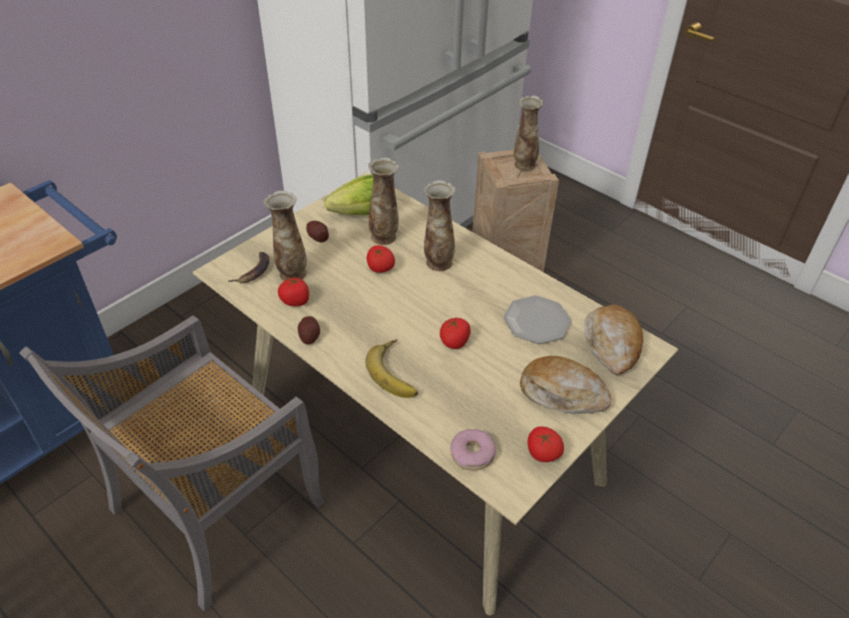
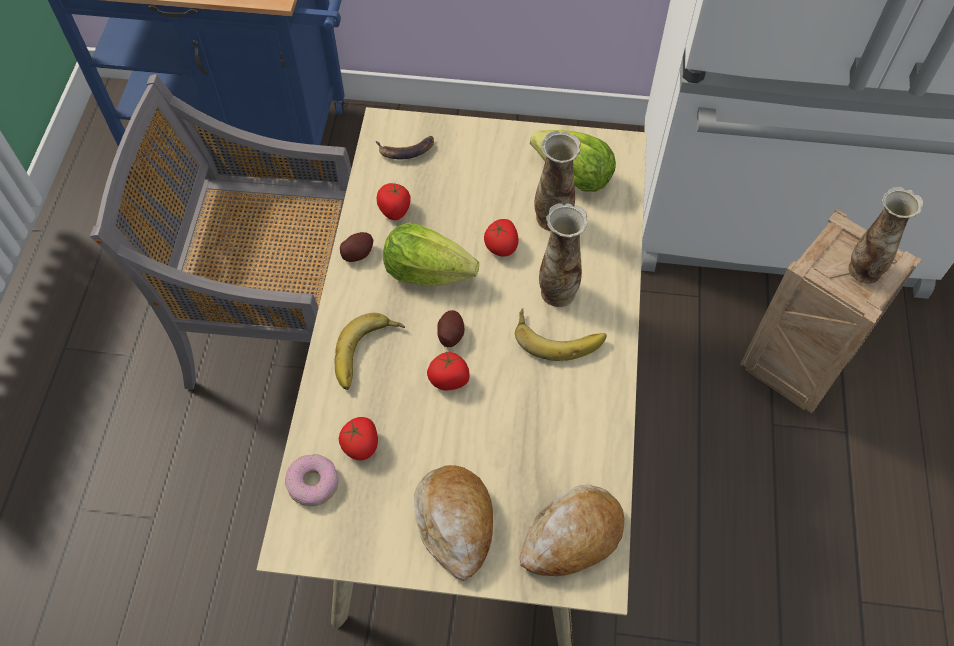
camera: 55 degrees right, 15 degrees up
vase [264,190,307,281] -> none
potato [306,221,329,242] -> potato moved to [437,310,465,347]
plate [504,295,571,344] -> none
tomato [528,426,564,462] -> tomato moved to [339,417,378,461]
none -> lettuce [383,222,479,286]
none -> banana [515,308,606,361]

